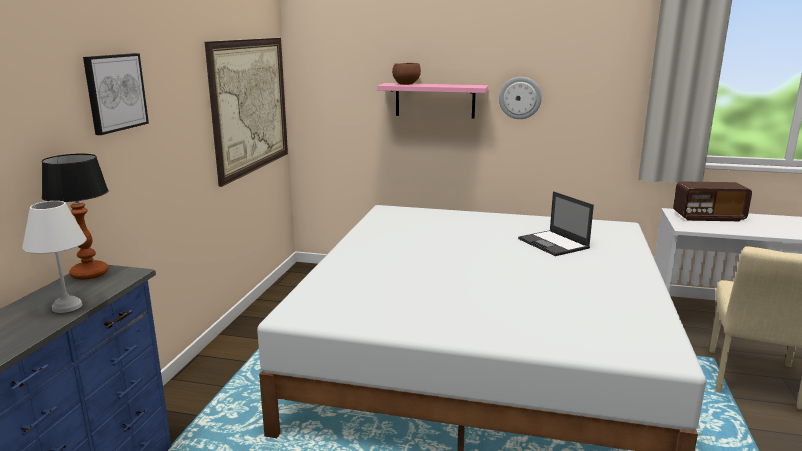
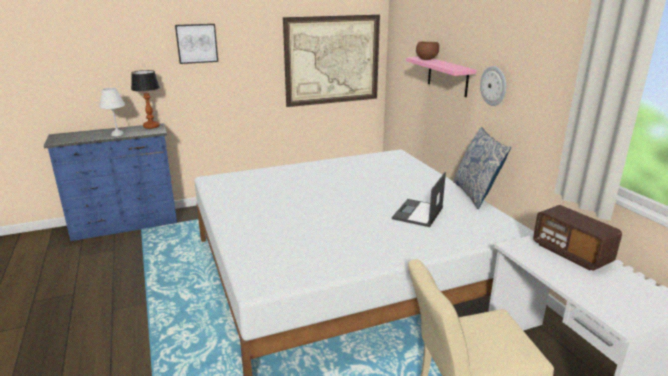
camera: 55 degrees right, 5 degrees up
none -> pillow [453,127,511,209]

